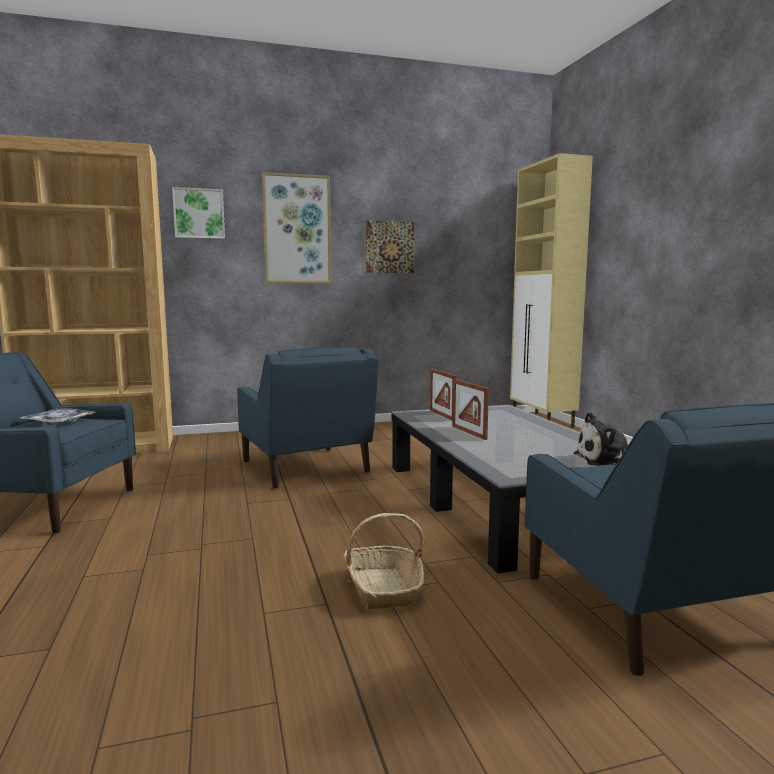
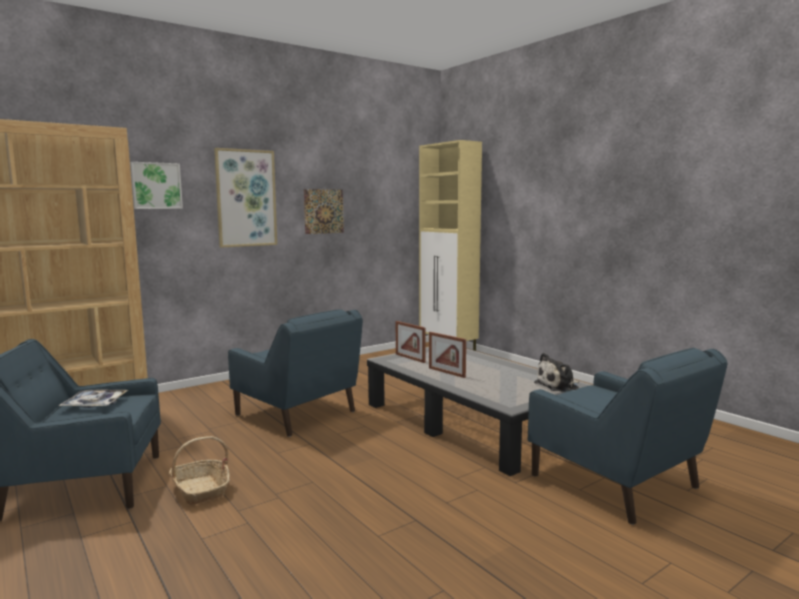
camera: 20 degrees left, 0 degrees up
basket [343,513,424,609] -> basket moved to [169,436,230,505]

